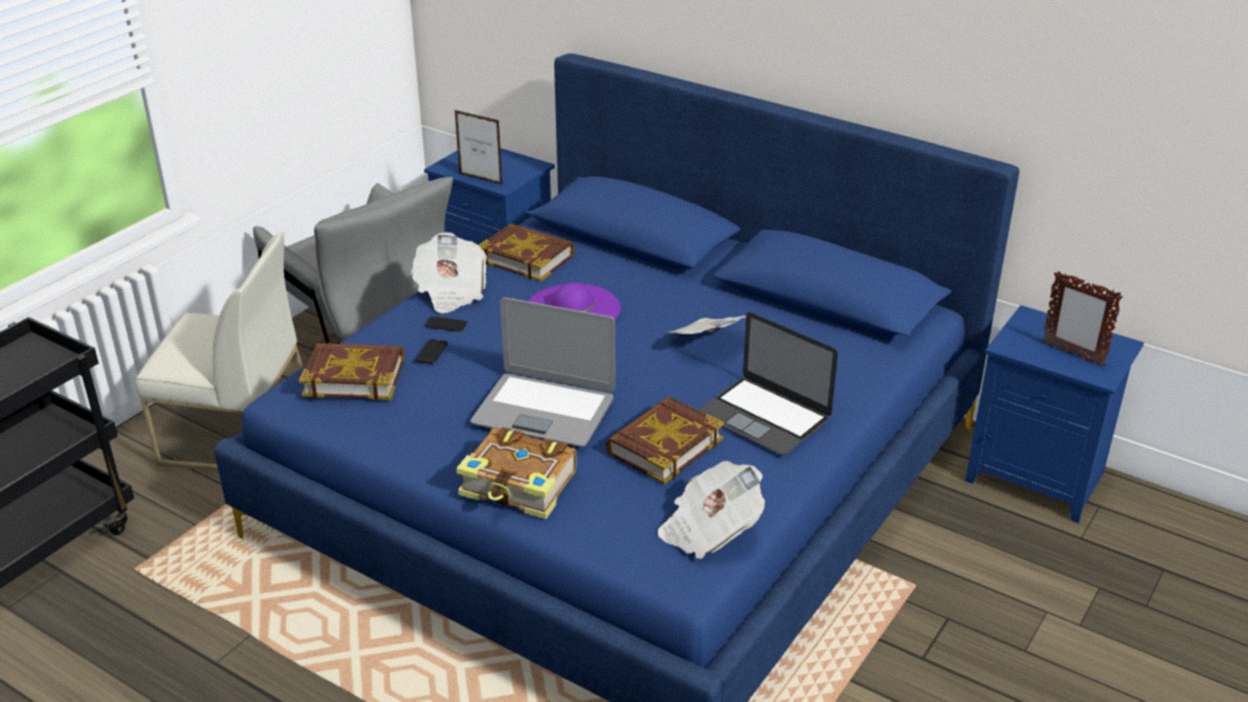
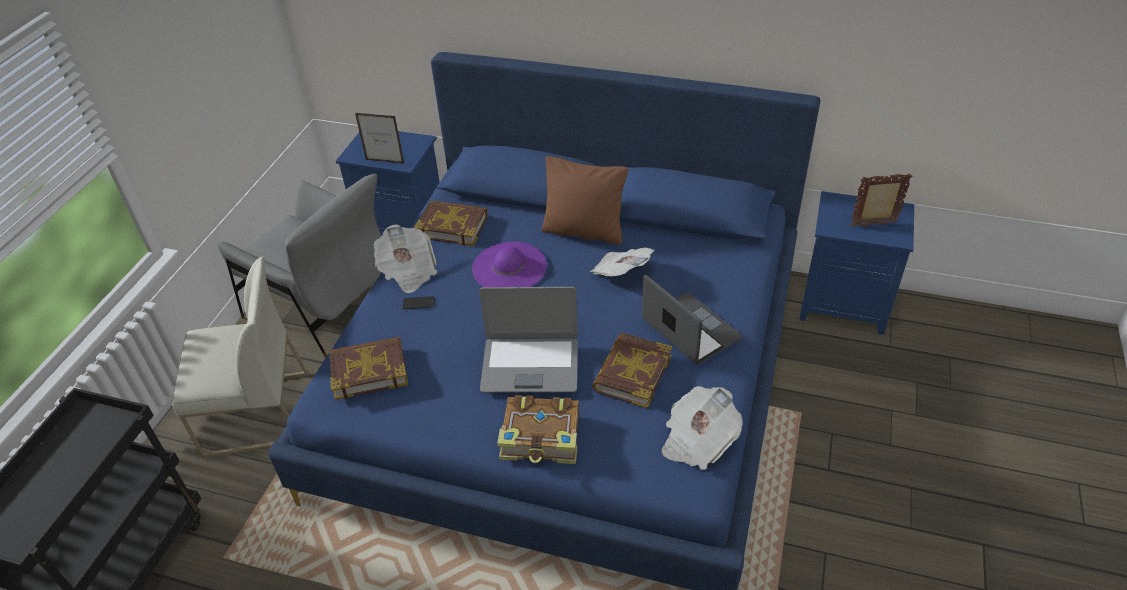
camera: 15 degrees left, 10 degrees up
phone [415,339,448,364] -> none
laptop [698,312,838,455] -> laptop turned 150 degrees counterclockwise [642,275,742,364]
picture frame [1042,271,1123,367] -> picture frame turned 150 degrees clockwise [850,173,912,227]
none -> brown pillow [542,156,628,245]

